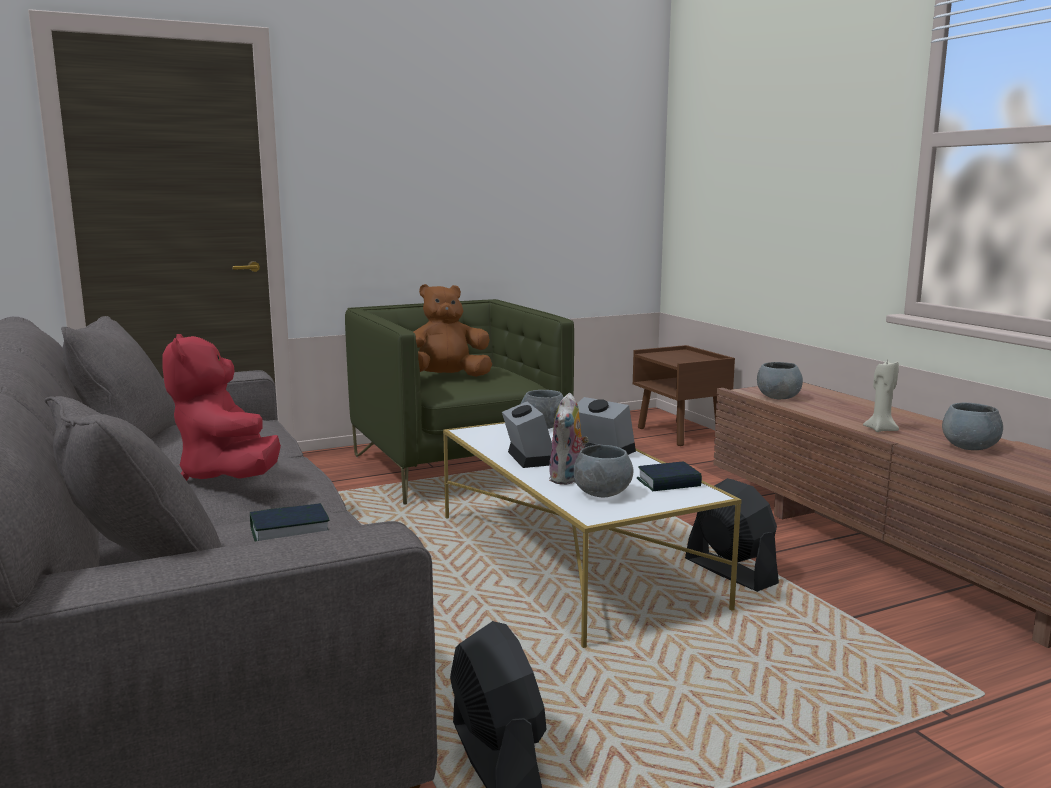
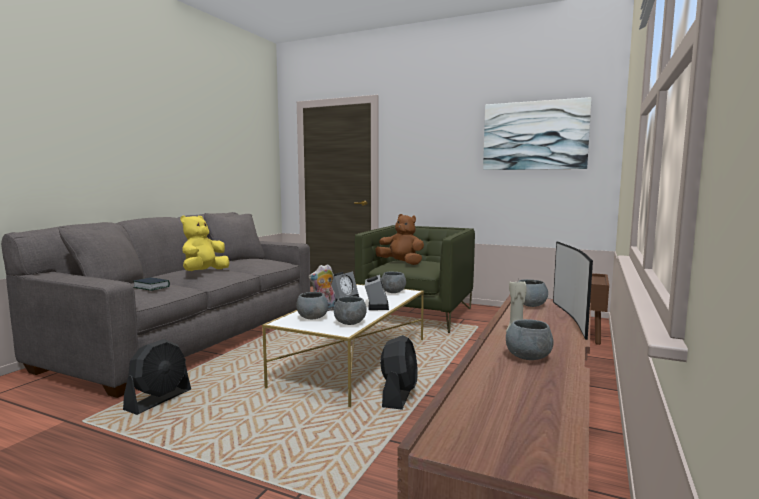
camera: 50 degrees right, 5 degrees down
red plush toy [162,334,281,481] -> yellow plush toy [181,215,230,271]
book [637,462,702,491] -> grey bowl [334,296,367,325]
none -> picture [483,97,592,170]
none -> television [553,242,593,340]

